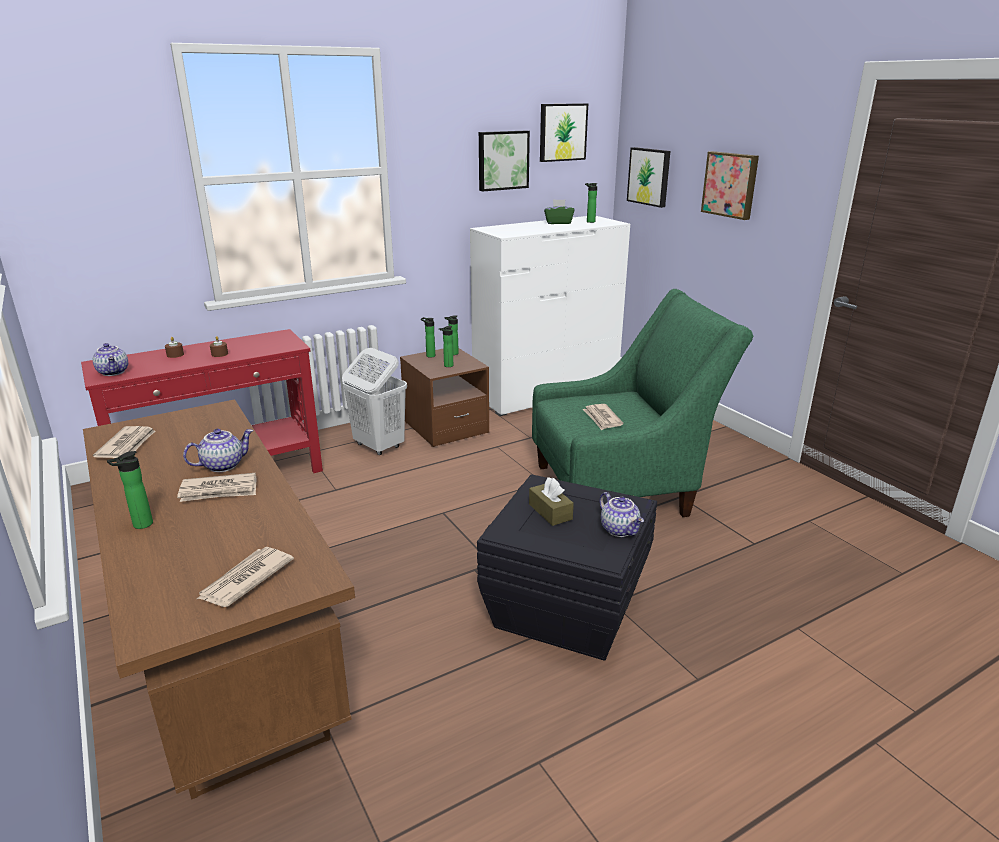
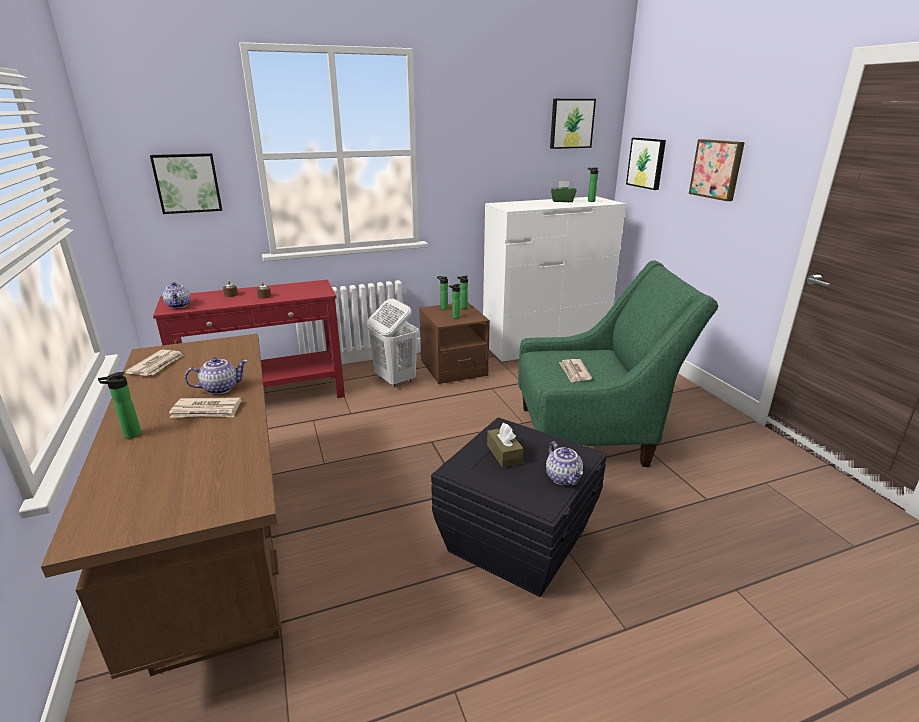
camera: 10 degrees right, 0 degrees up
newspaper [197,547,294,607] -> none
picture [479,131,530,191] -> picture moved to [150,153,222,214]

